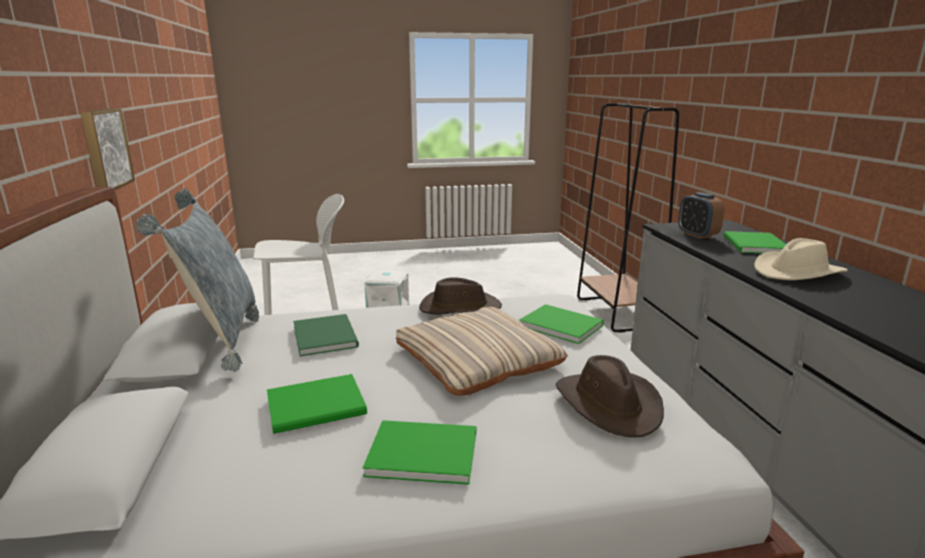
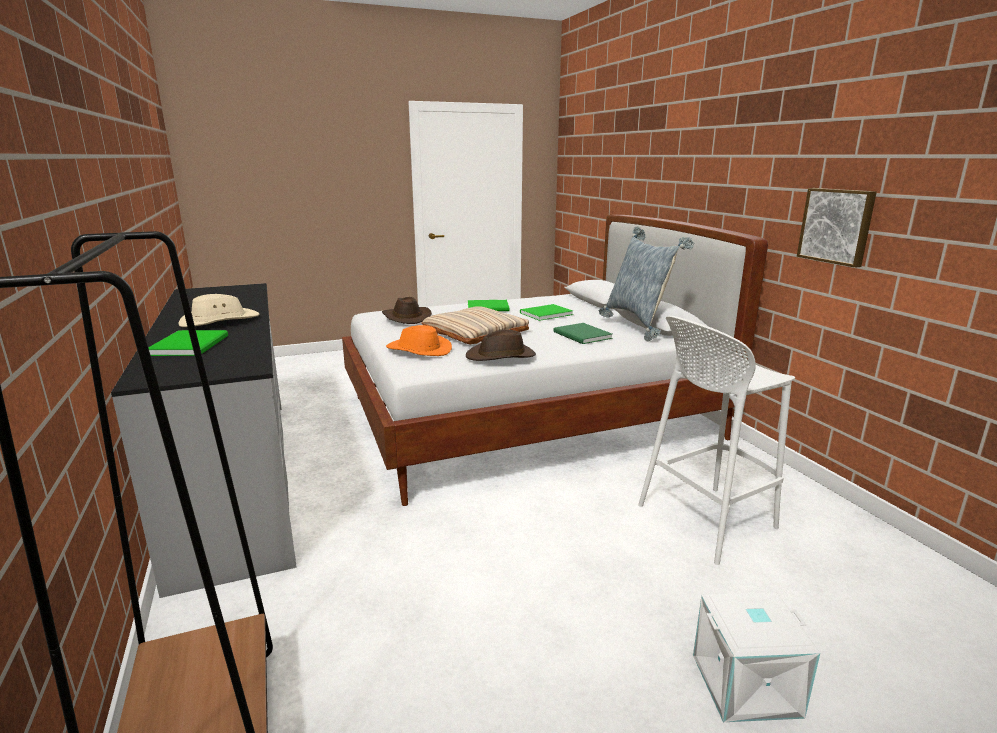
camera: 170 degrees right, 0 degrees up
green book [519,304,604,344] -> orange hat [386,325,452,356]
alarm clock [678,192,725,239] -> none

